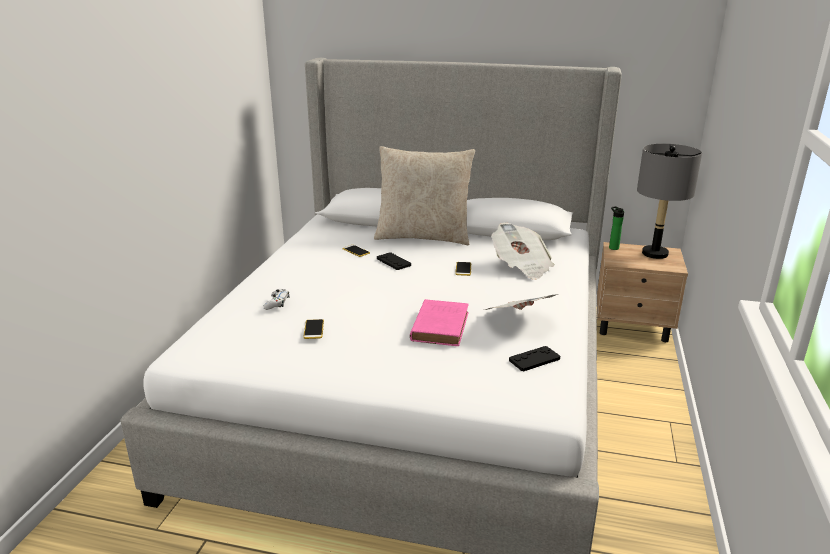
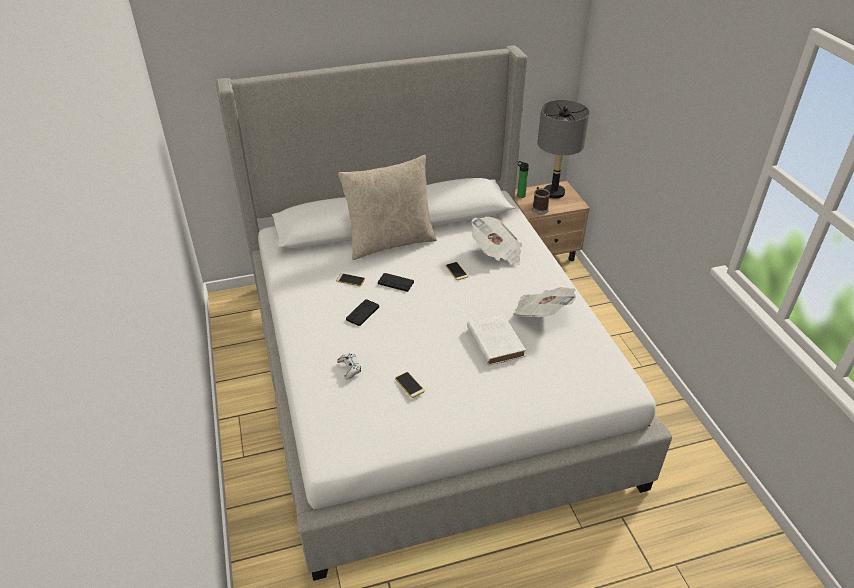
camera: 30 degrees left, 15 degrees up
pink book [410,299,469,346] -> white book [467,313,526,366]
black game controller [509,346,560,372] -> black game controller moved to [346,299,379,326]
none -> mug [532,187,550,215]

